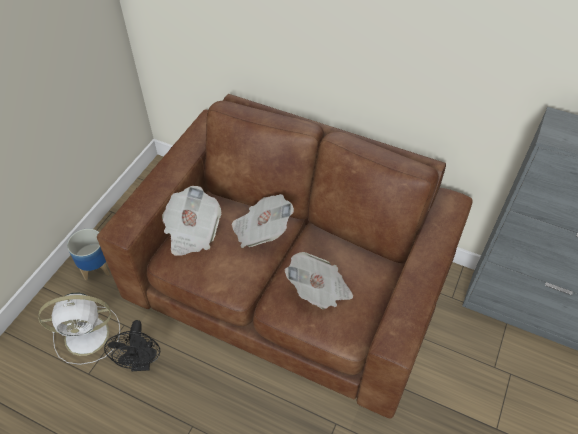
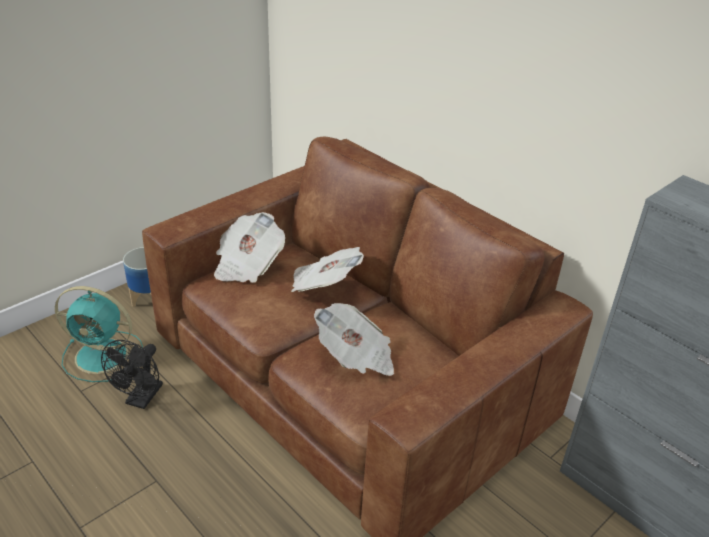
camera: 20 degrees right, 15 degrees down
white fan [38,293,120,365] -> turquoise fan [55,286,143,382]

